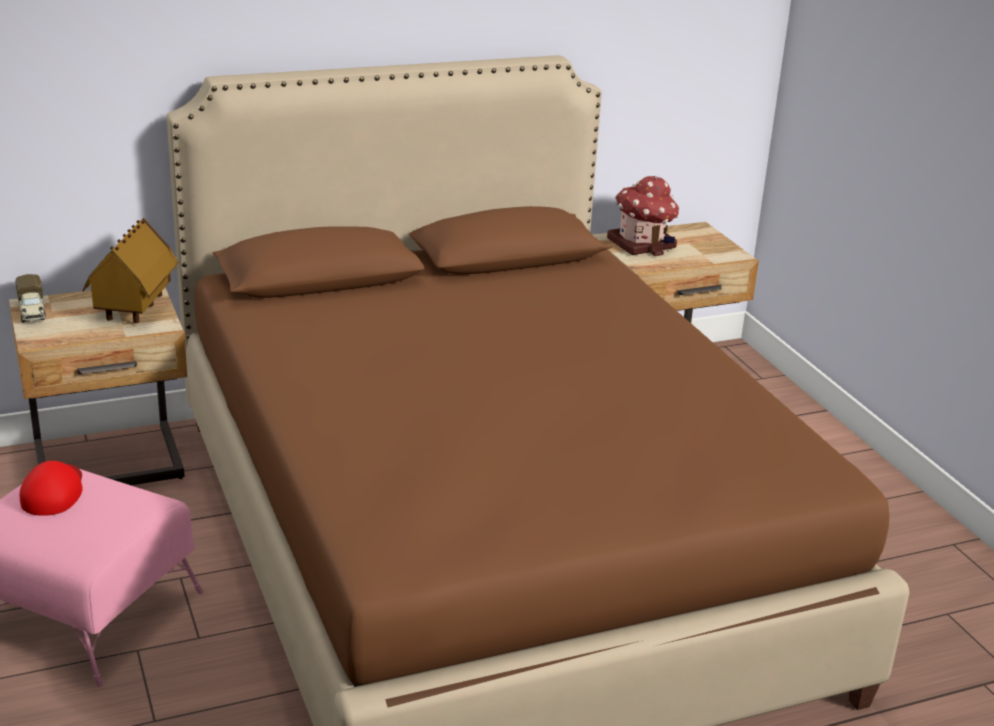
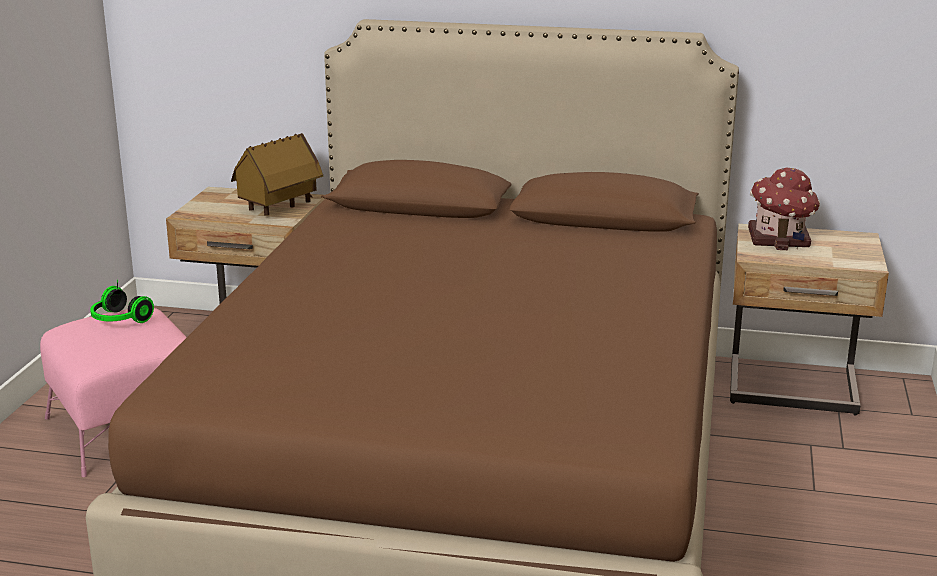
camera: 35 degrees right, 5 degrees down
toy truck [15,274,46,322] -> none
red cap [20,461,82,516] -> headphones [90,280,154,323]

